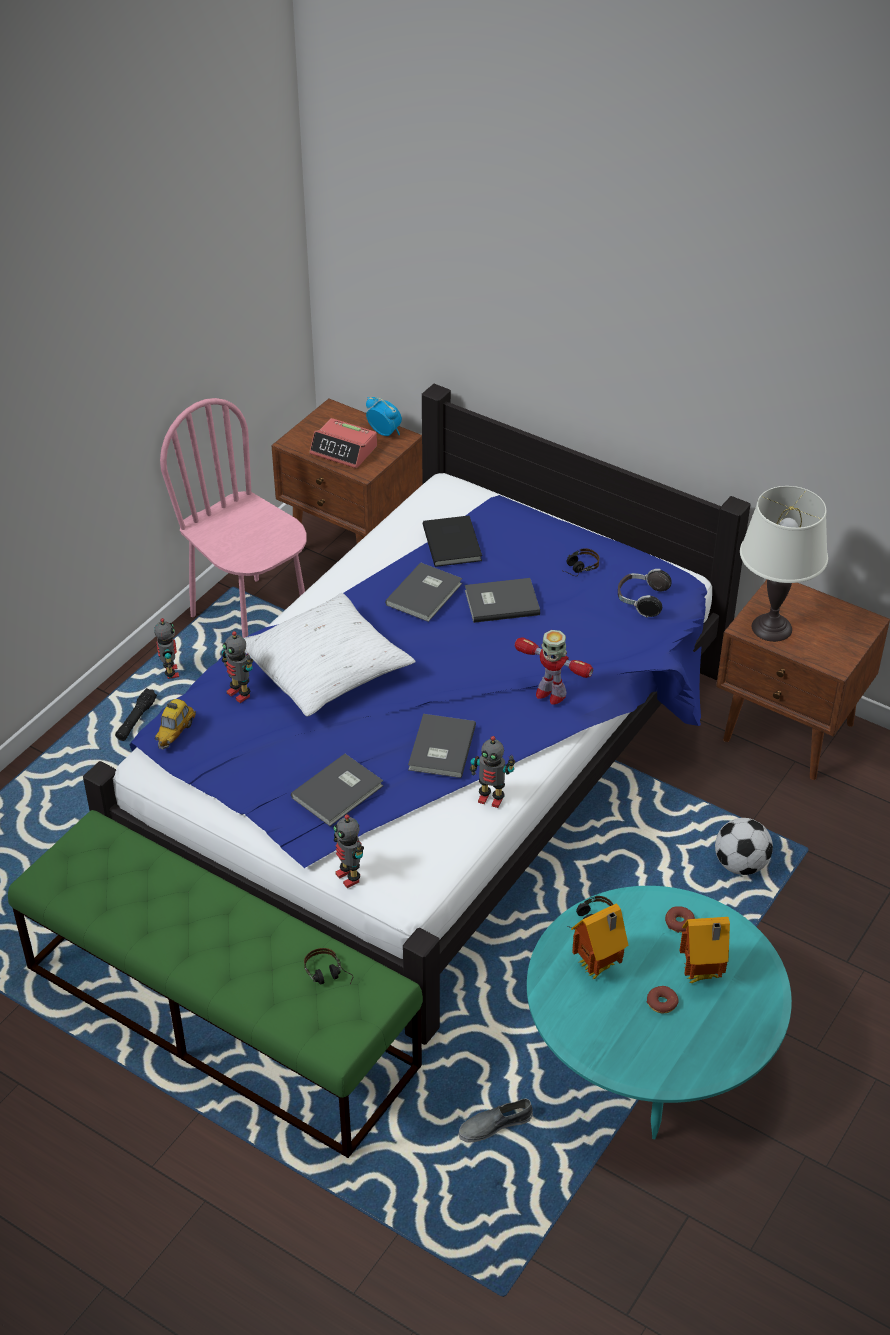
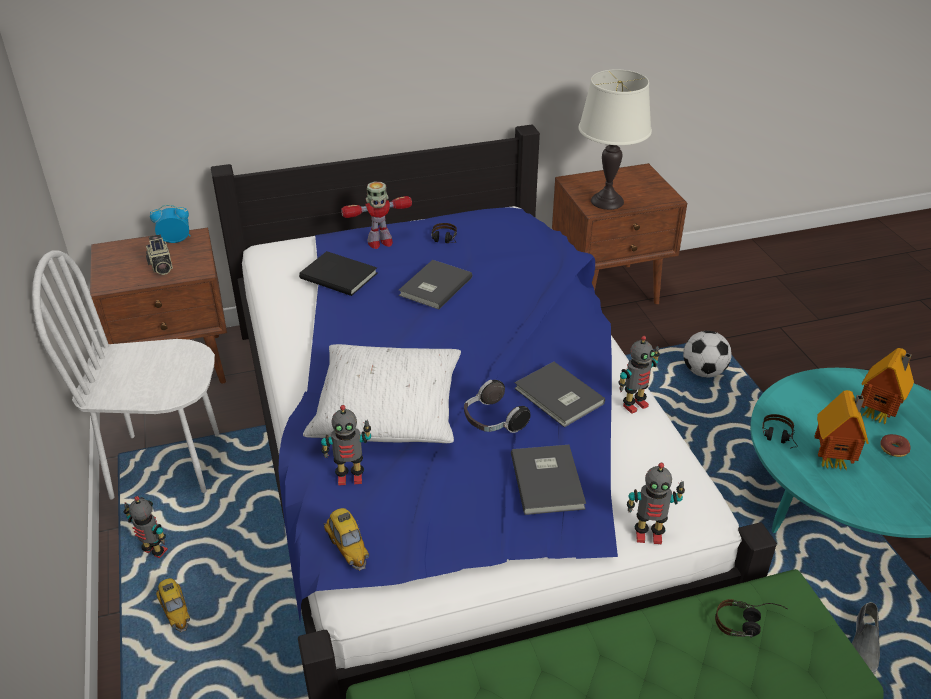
camera: 50 degrees left, 5 degrees down
black flashlight [115,688,157,741] -> toy car [156,578,190,632]
pink chair [160,398,307,638] -> white chair [32,250,220,499]
alarm clock [310,418,377,468] -> camera [146,235,173,275]
grey book [385,562,462,622] -> none
toy robot [515,630,593,705] -> toy robot moved to [341,182,412,249]
headphones [618,569,672,617] -> headphones moved to [464,380,530,433]
donut [665,906,695,933] -> none

